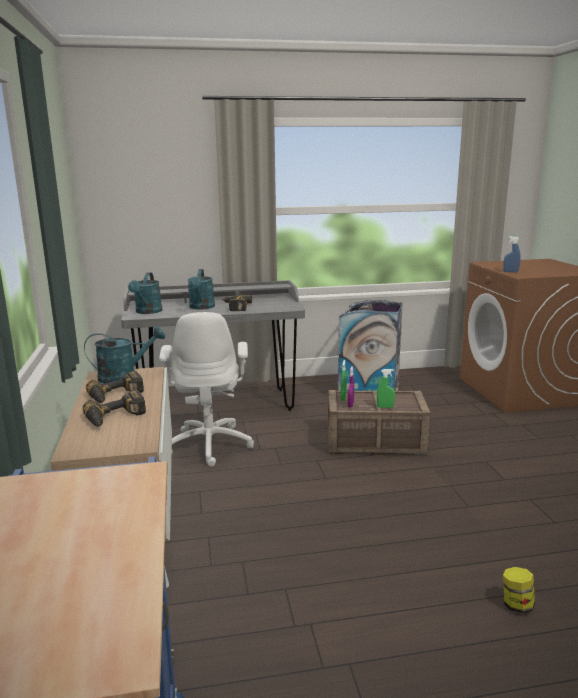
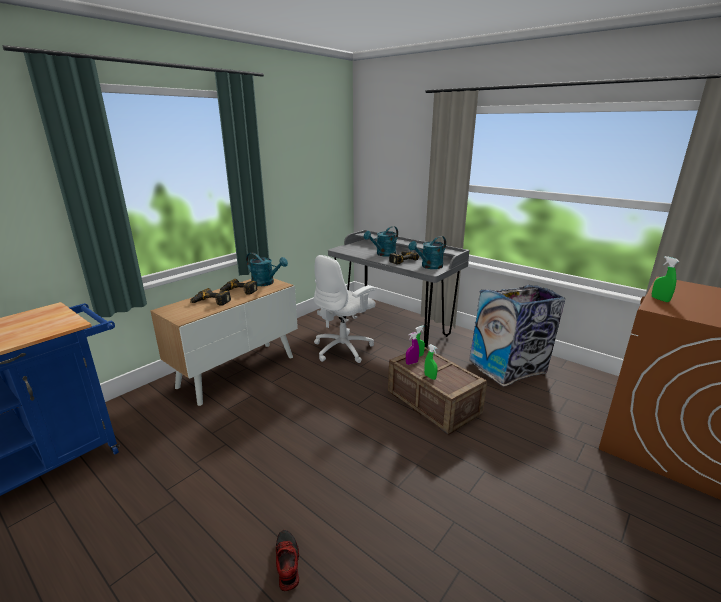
camera: 50 degrees right, 5 degrees up
turquoise watering can [128,272,162,314] -> turquoise watering can moved to [408,236,446,269]
blue spray bottle [503,236,521,272] -> green spray bottle [652,256,679,302]
jar [503,567,535,613] -> shoe [276,530,299,591]

